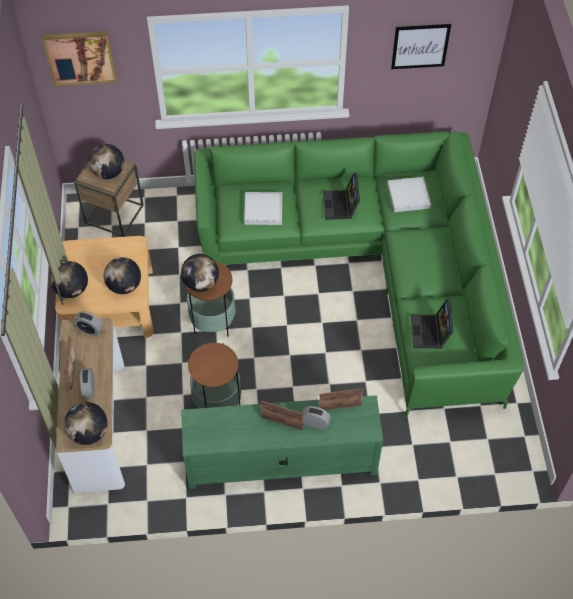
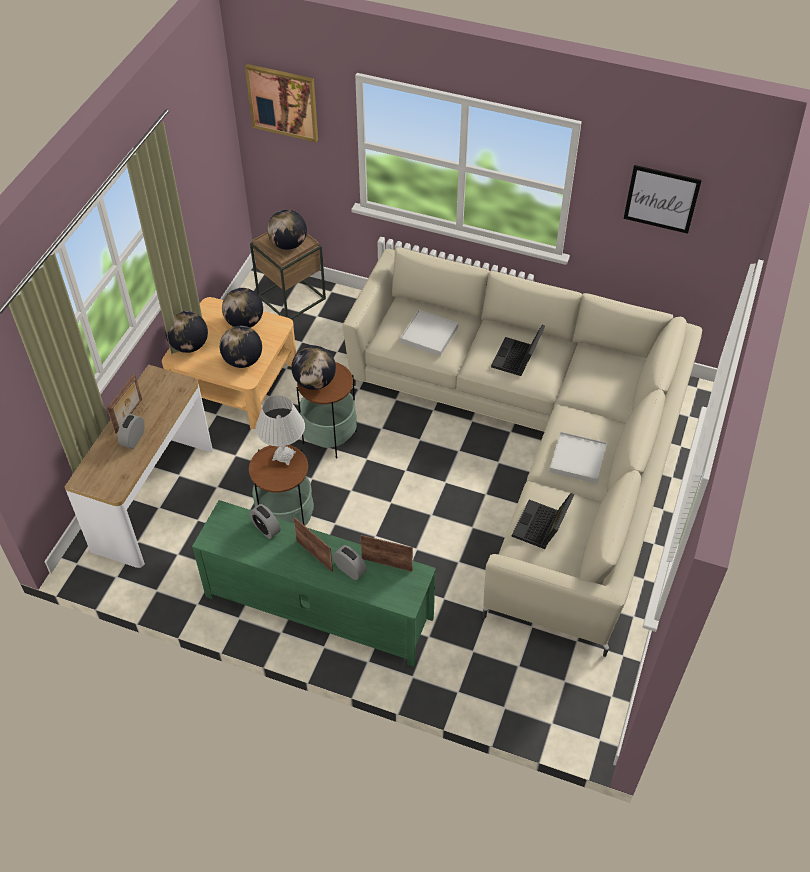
camera: 25 degrees right, 5 degrees down
globe [64,402,108,445] -> globe moved to [222,288,263,328]
alarm clock [73,311,103,336] -> alarm clock moved to [250,504,281,539]
green sofa [194,131,524,416] -> beige sofa [343,247,702,657]
white tray [387,177,431,212] -> white tray moved to [549,432,607,484]
none -> white table lamp [255,396,305,465]

